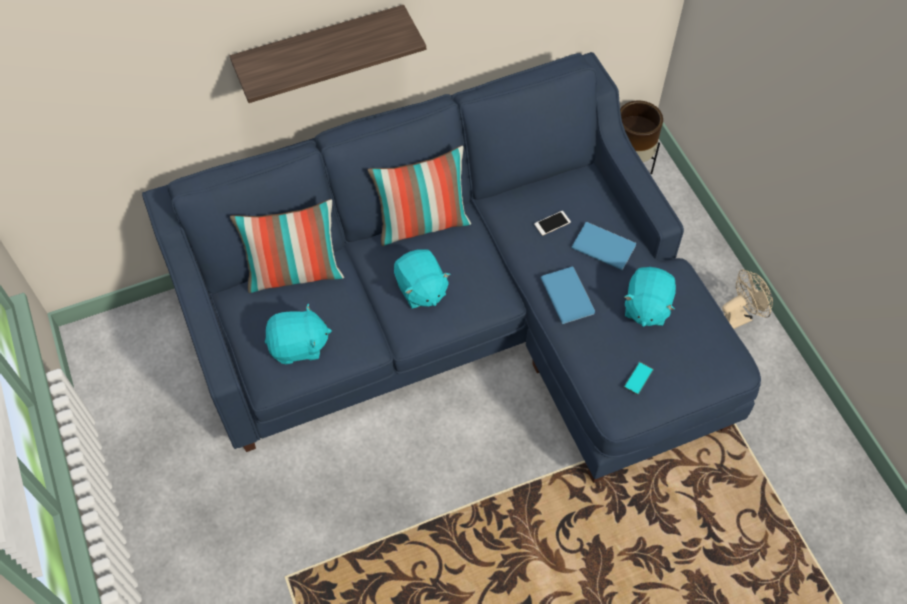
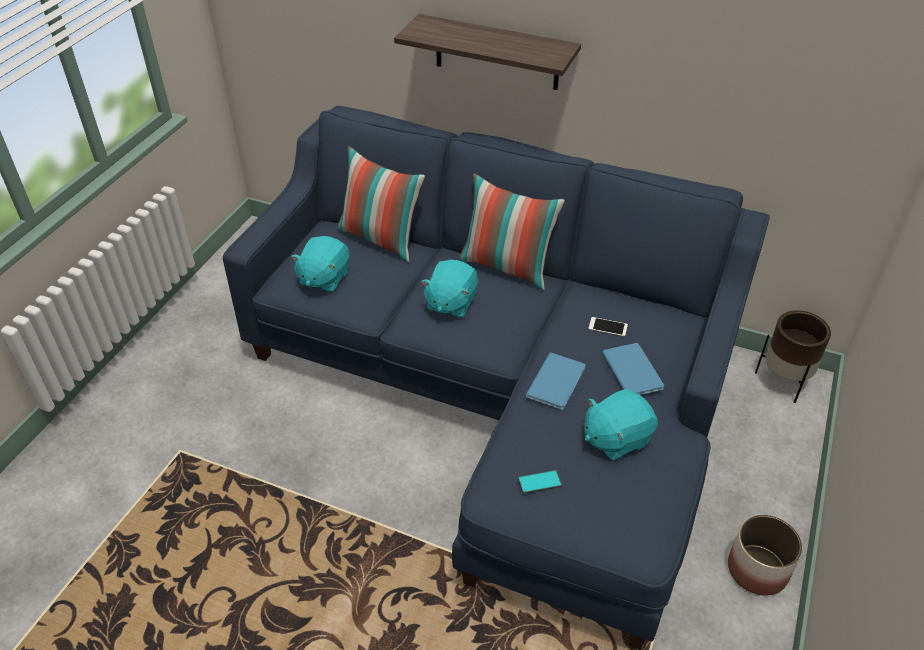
camera: 45 degrees right, 15 degrees down
turquoise plush toy [265,304,332,364] -> turquoise plush toy turned 75 degrees clockwise [291,236,349,293]
beige fan [722,269,773,329] -> planter [728,515,802,595]

